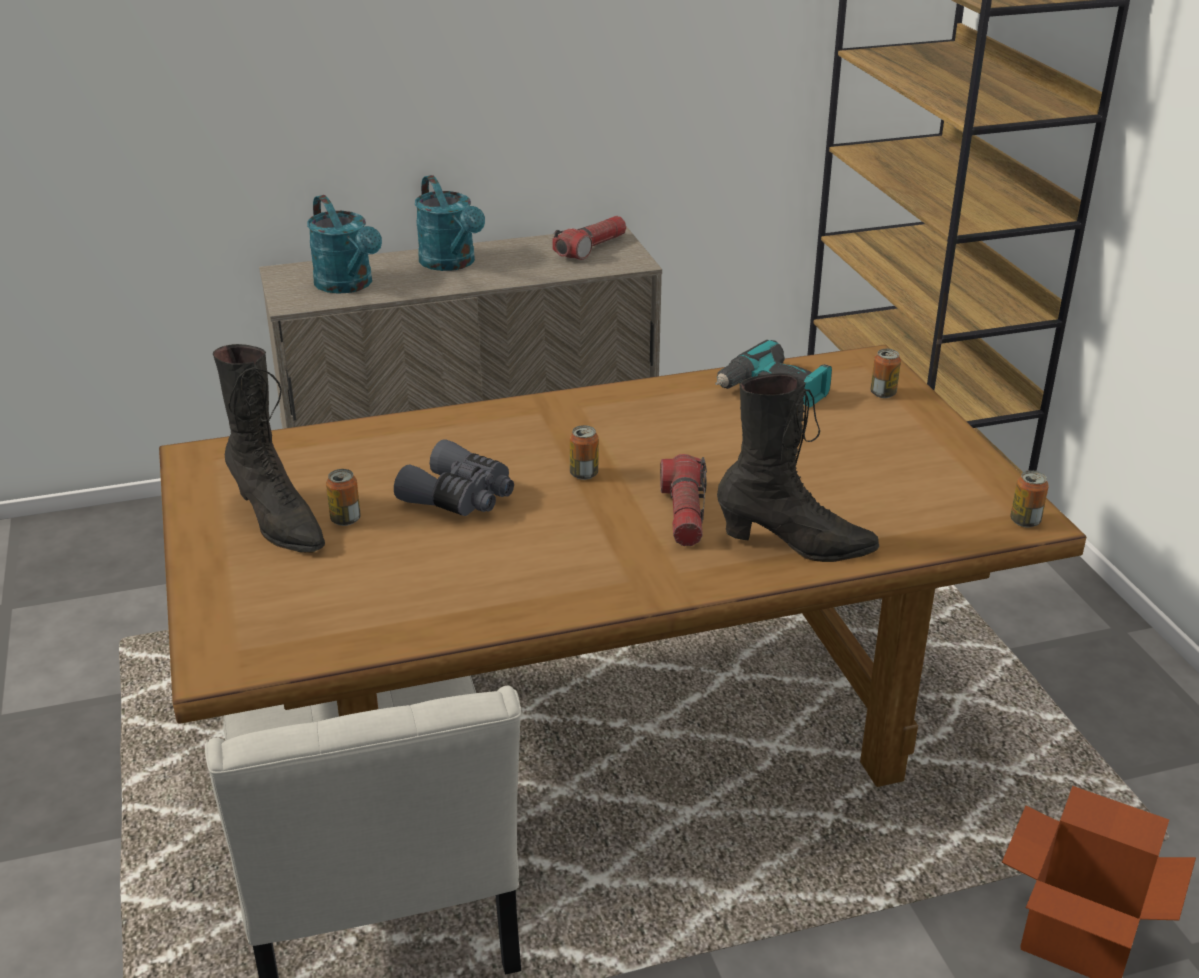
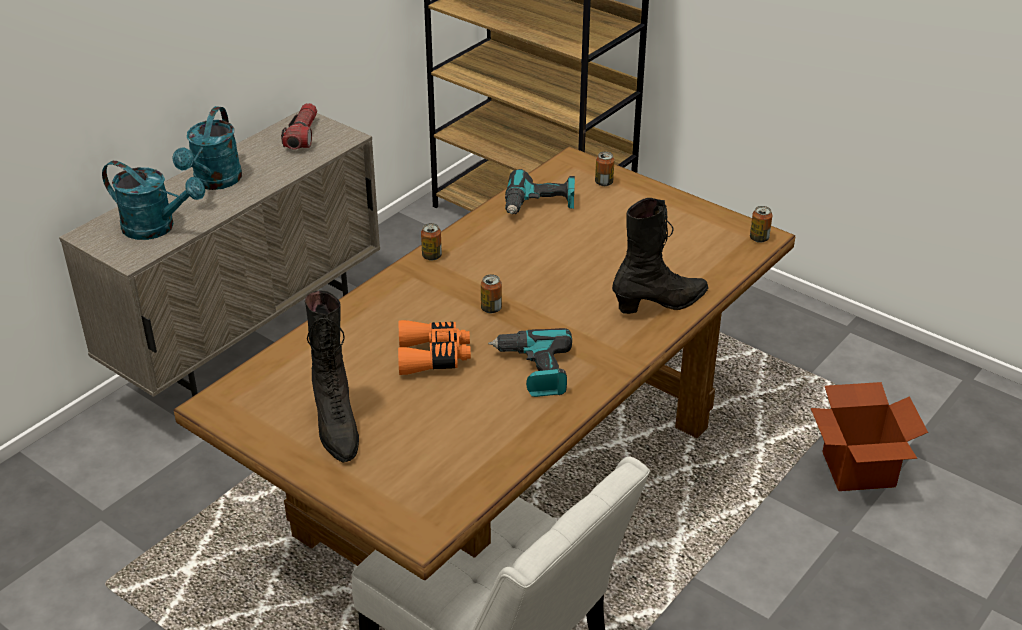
camera: 35 degrees left, 5 degrees up
black boot [213,344,325,553] -> black boot turned 60 degrees clockwise [305,290,359,463]
can [326,469,361,526] -> can moved to [421,223,442,261]
grey binoculars [394,439,514,516] -> orange binoculars [398,320,471,375]
turquoise watering can [415,175,485,271] -> turquoise watering can turned 75 degrees clockwise [173,106,242,190]
flashlight [660,454,707,546] -> none
none -> power drill [488,328,572,397]

